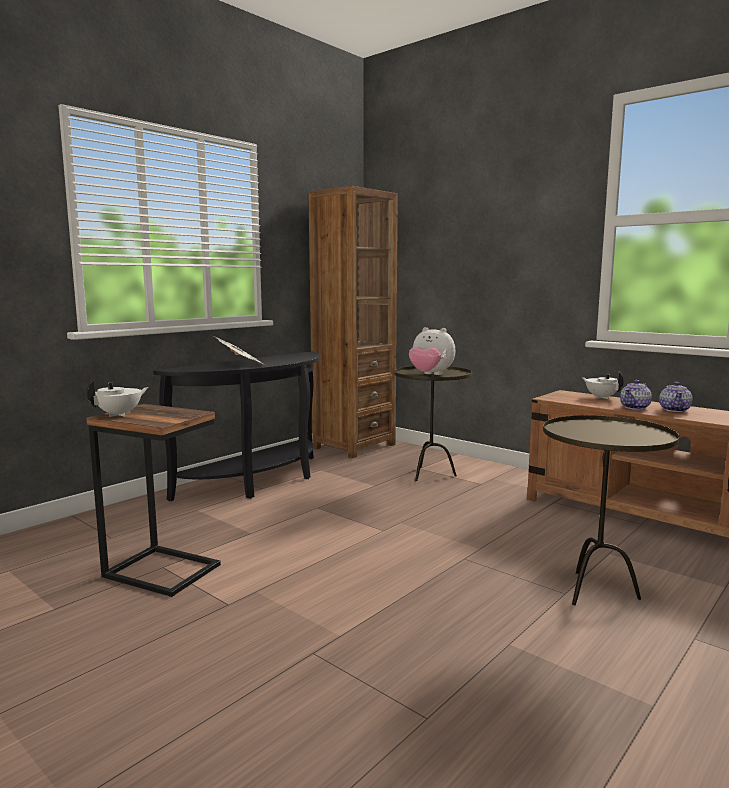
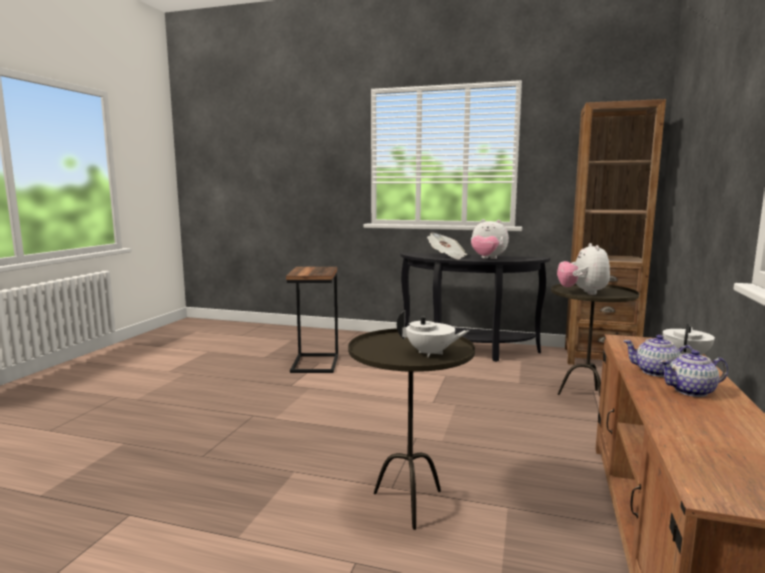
camera: 65 degrees right, 0 degrees up
white teapot [87,379,149,417] -> white teapot moved to [397,310,469,357]
none -> plush toy [471,219,509,259]

